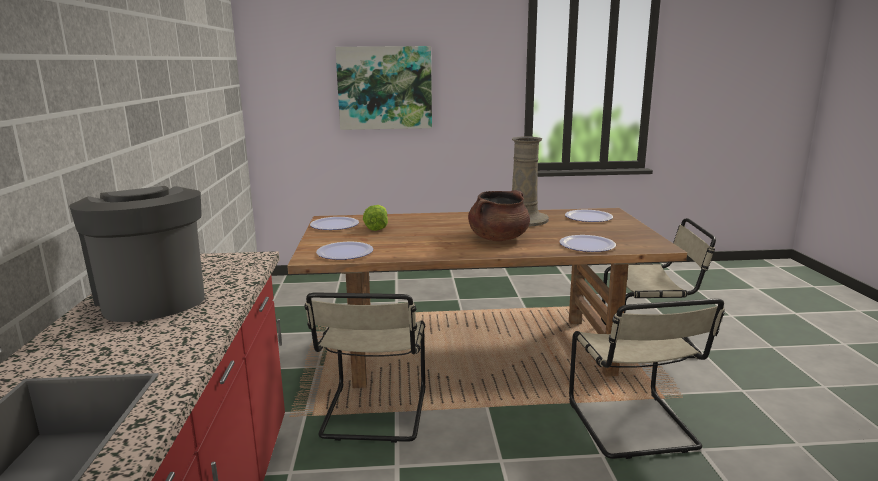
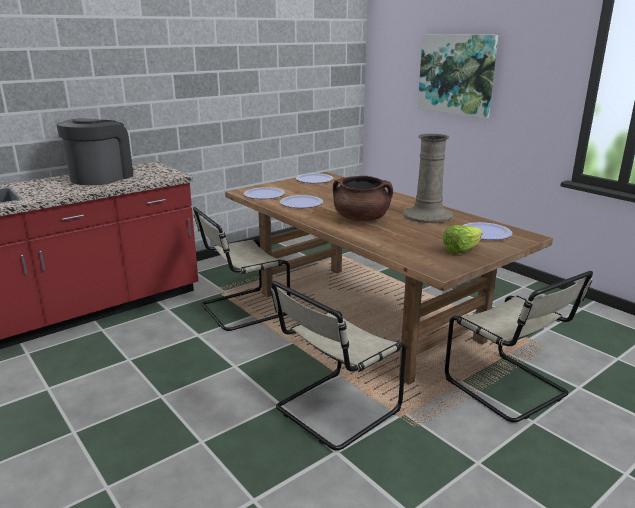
camera: 55 degrees right, 5 degrees up
lettuce [363,205,388,231] -> lettuce moved to [443,225,483,253]
plate [560,235,616,252] -> plate moved to [280,195,323,208]

